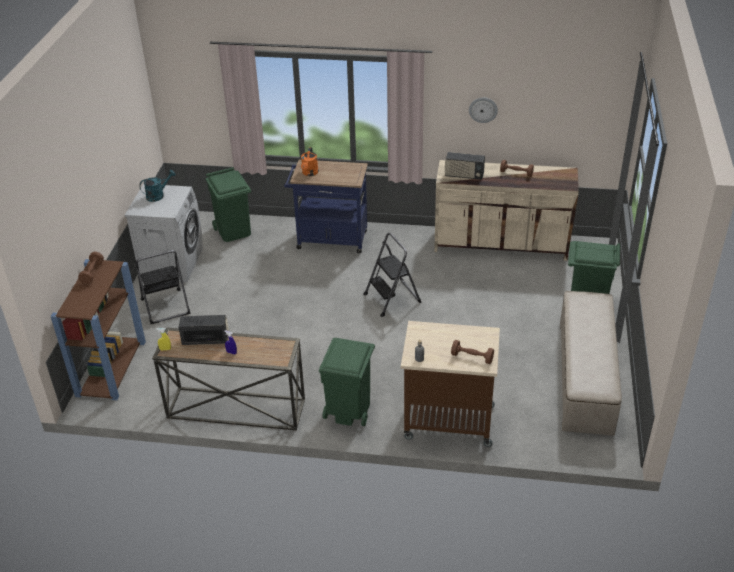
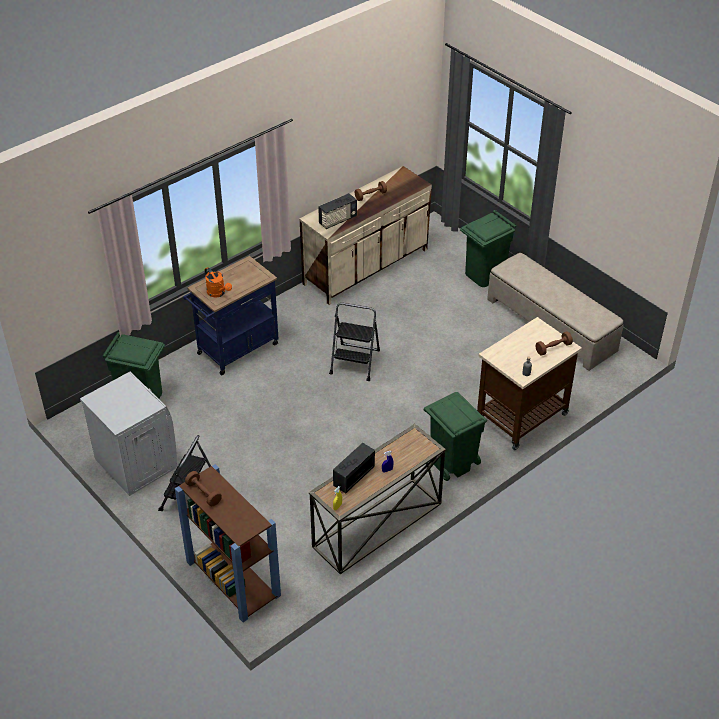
camera: 50 degrees left, 5 degrees up
turquoise watering can [139,170,176,202] -> none
wall clock [469,97,498,123] -> none

